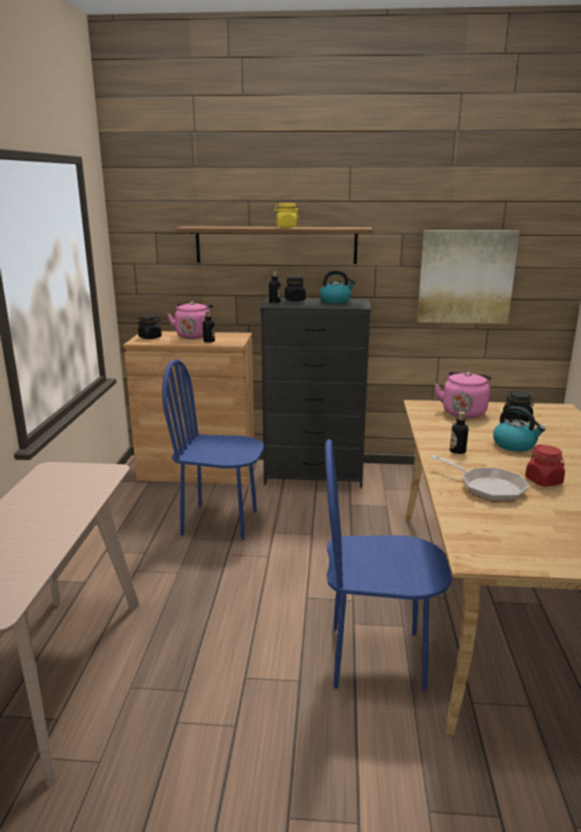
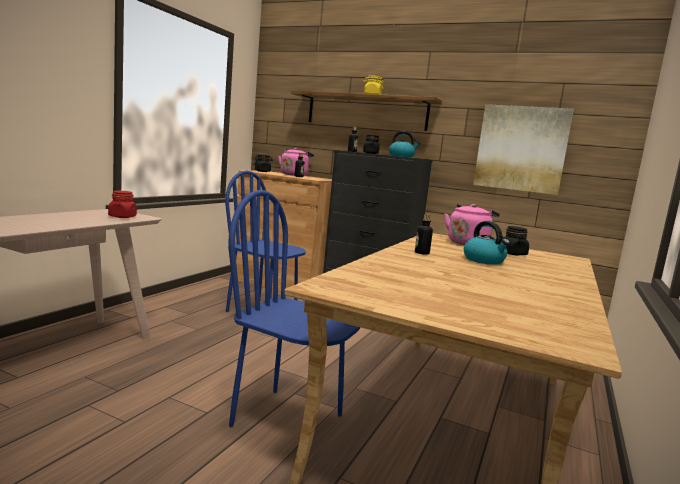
camera: 20 degrees right, 10 degrees down
frying pan [430,455,529,502] -> none
red jar [525,445,565,487] -> red jar moved to [108,191,137,218]

